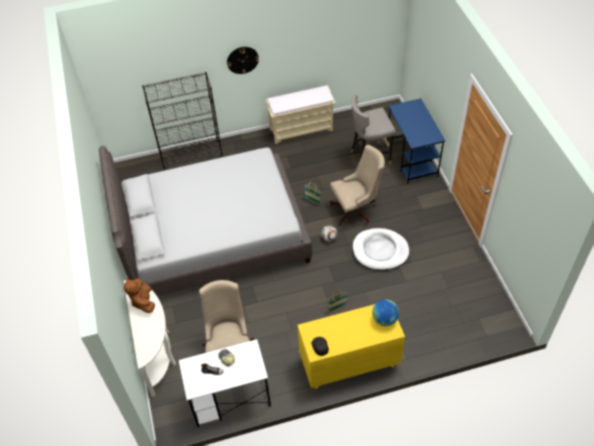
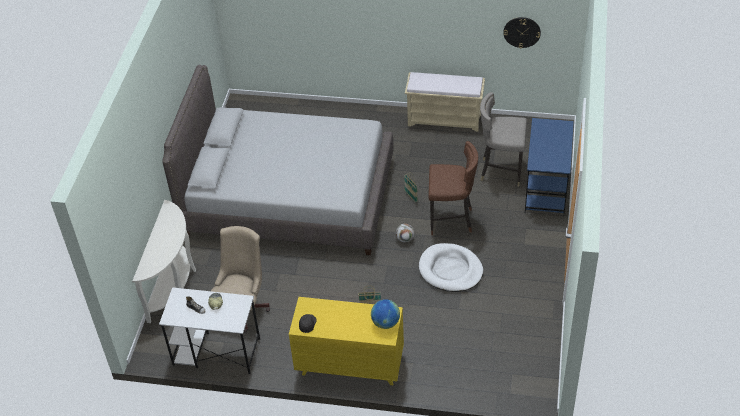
camera: 25 degrees right, 5 degrees down
brown plush toy [124,278,155,313] -> none
black bookcase [142,72,223,170] -> none
wall clock [227,47,259,74] -> wall clock moved to [503,17,541,48]
beige office chair [330,145,385,225] -> brown stool [428,141,478,235]

